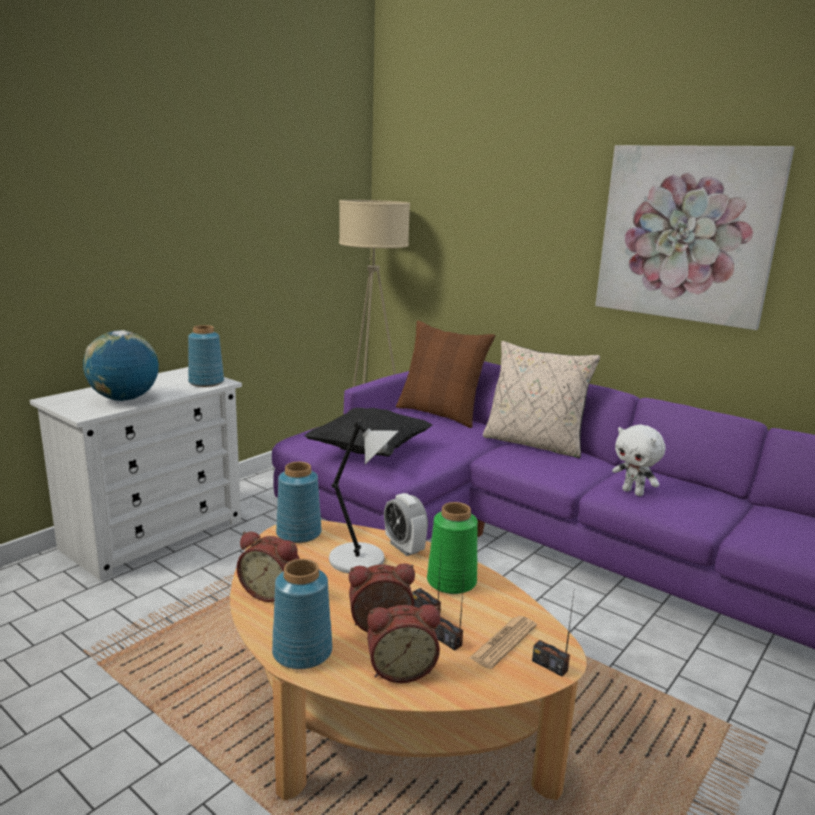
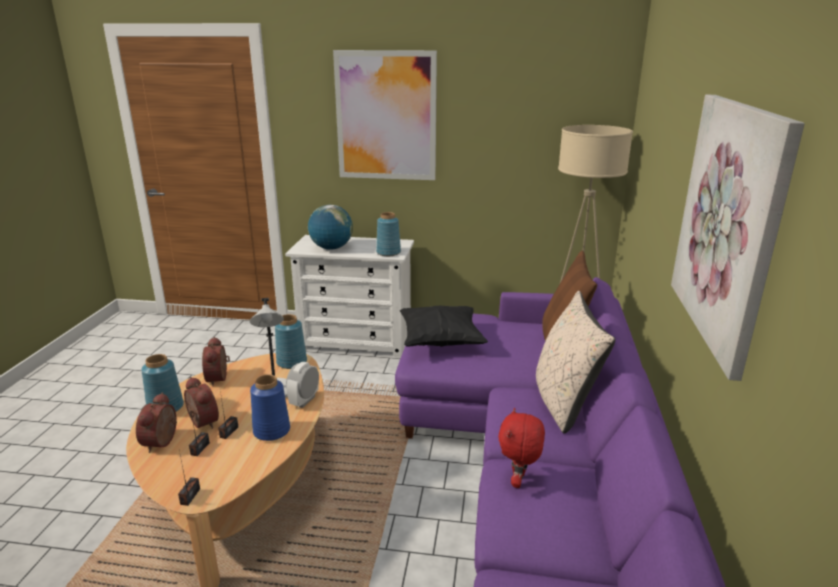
camera: 60 degrees right, 5 degrees up
alarm clock [367,604,440,683] -> alarm clock turned 45 degrees clockwise [136,392,177,453]
green vase [427,502,478,594] -> blue vase [250,374,290,441]
newspaper [470,616,537,669] -> none
white plush toy [612,425,665,496] -> red plush toy [498,408,545,488]
none -> picture [333,50,437,180]

